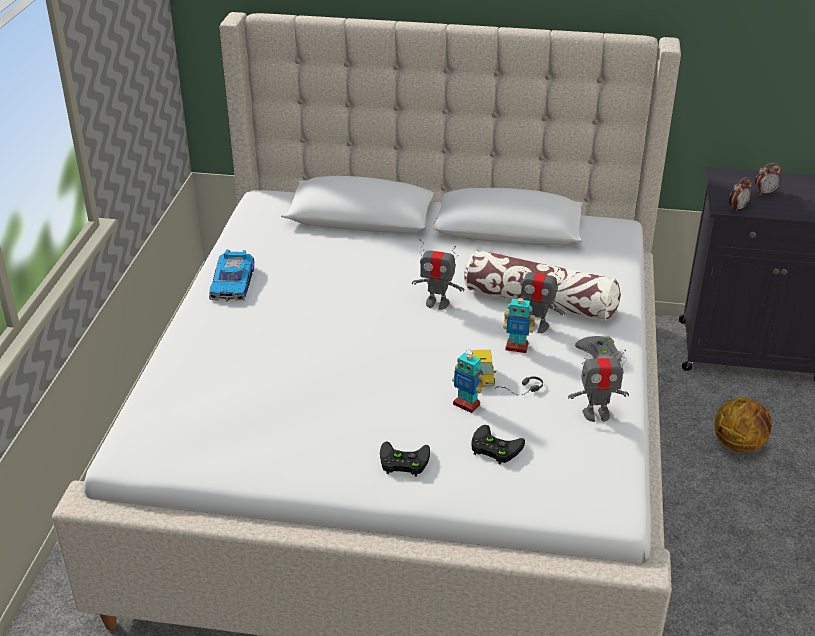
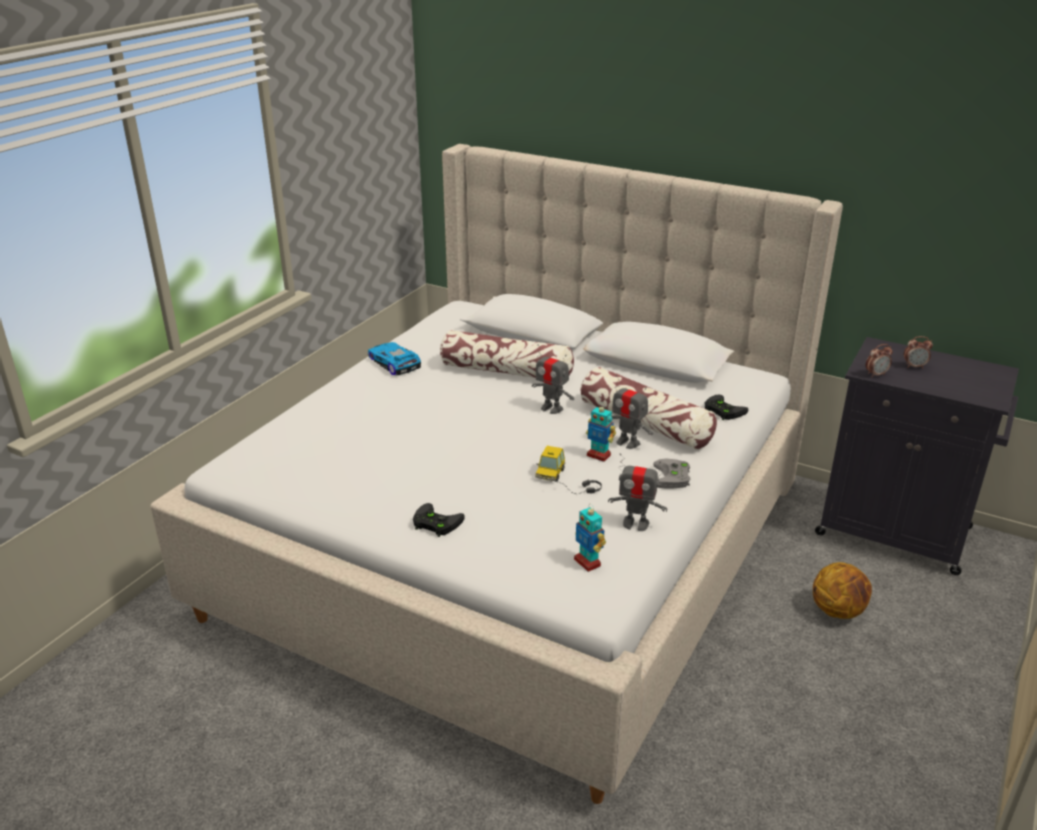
camera: 20 degrees right, 5 degrees down
toy car [209,250,254,301] -> toy car turned 120 degrees clockwise [367,342,421,376]
toy robot [452,349,486,413] -> toy robot moved to [574,504,606,572]
black game controller [471,425,525,465] -> black game controller moved to [705,395,748,420]
none -> pillow [440,330,574,378]

